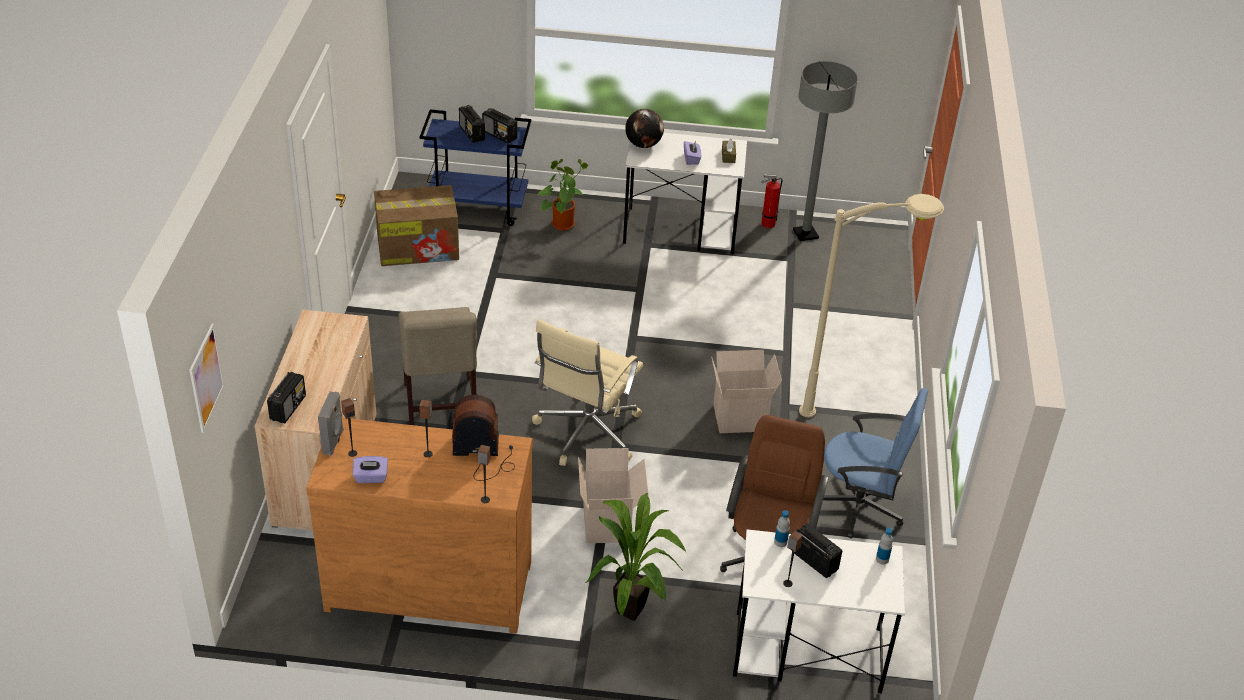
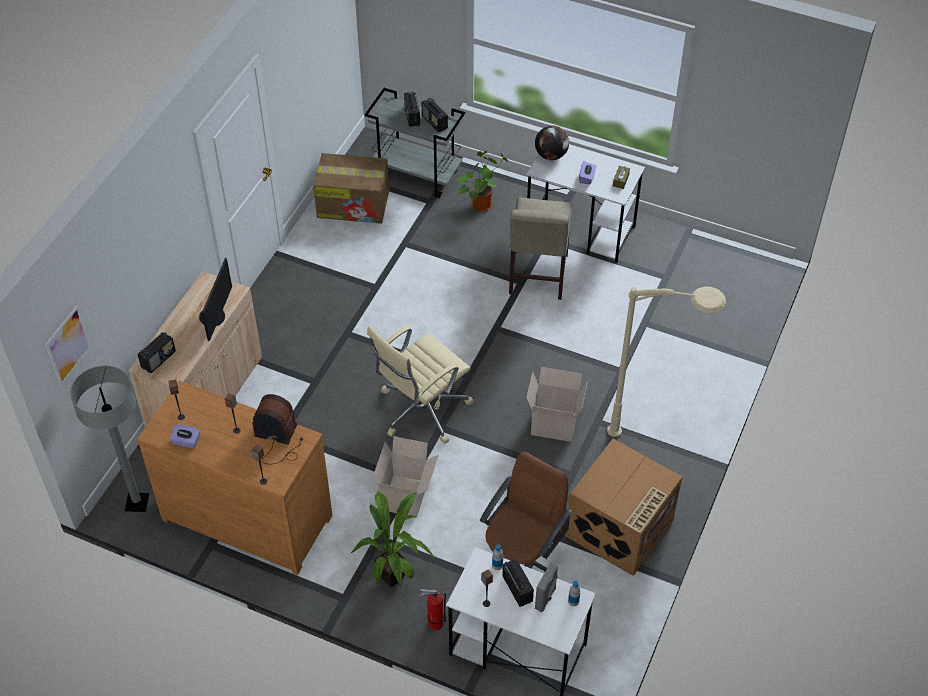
camera: 20 degrees right, 10 degrees up
grey speaker [318,391,344,456] -> grey speaker moved to [535,563,558,612]
beige chair [399,307,477,425] -> beige chair moved to [509,198,573,300]
blue cart [420,109,531,226] -> grey cart [365,88,465,198]
fire extinguisher [761,174,782,228] -> fire extinguisher moved to [419,589,446,630]
grey floor lamp [793,61,858,241] -> grey floor lamp moved to [70,366,149,512]
blue office chair [823,388,929,539] -> cardboard box [566,439,682,576]
none -> monitor [199,257,232,341]

